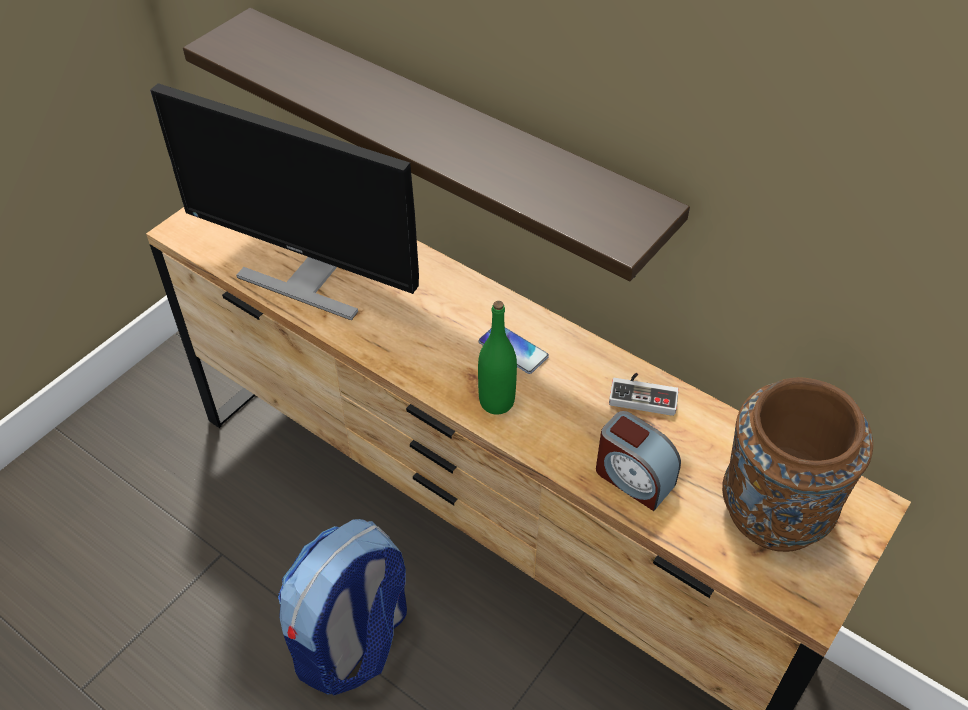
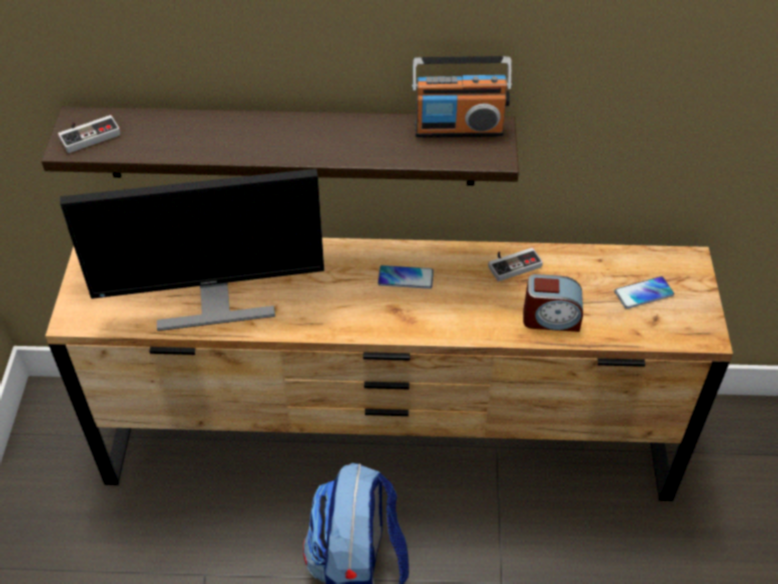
camera: 35 degrees left, 0 degrees up
green bottle [478,301,517,415] -> none
brown vase [722,377,873,552] -> phone [615,276,674,309]
none -> game controller [58,115,121,153]
none -> radio [412,56,512,138]

